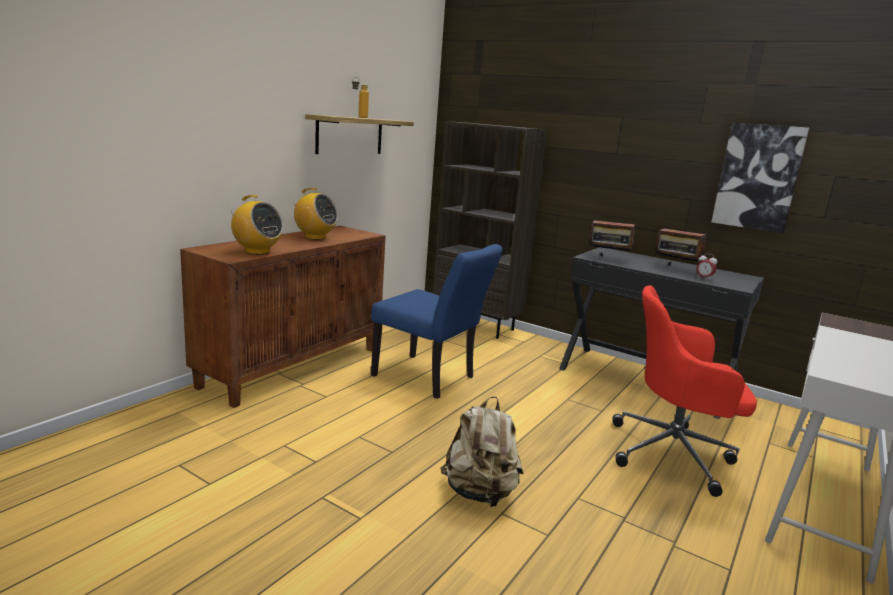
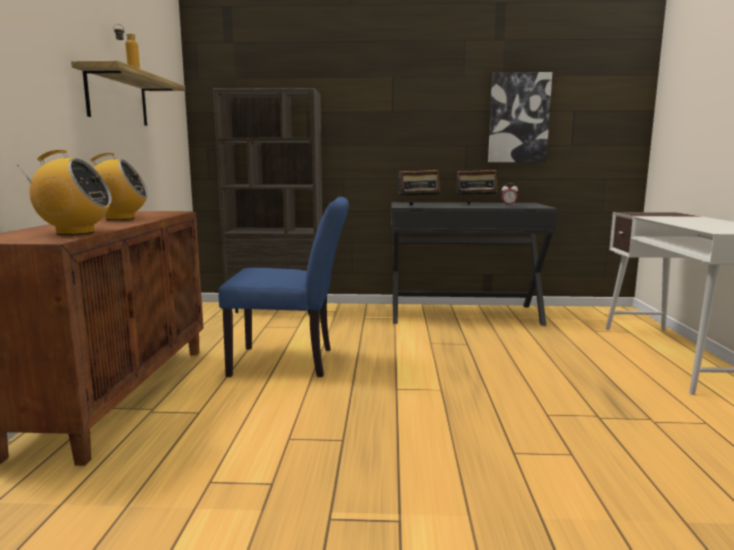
camera: 30 degrees left, 5 degrees down
beige backpack [441,396,524,507] -> none
red office chair [613,285,757,497] -> none

